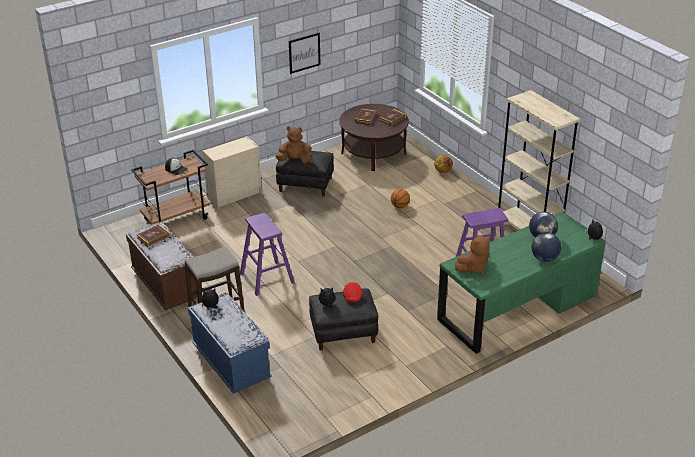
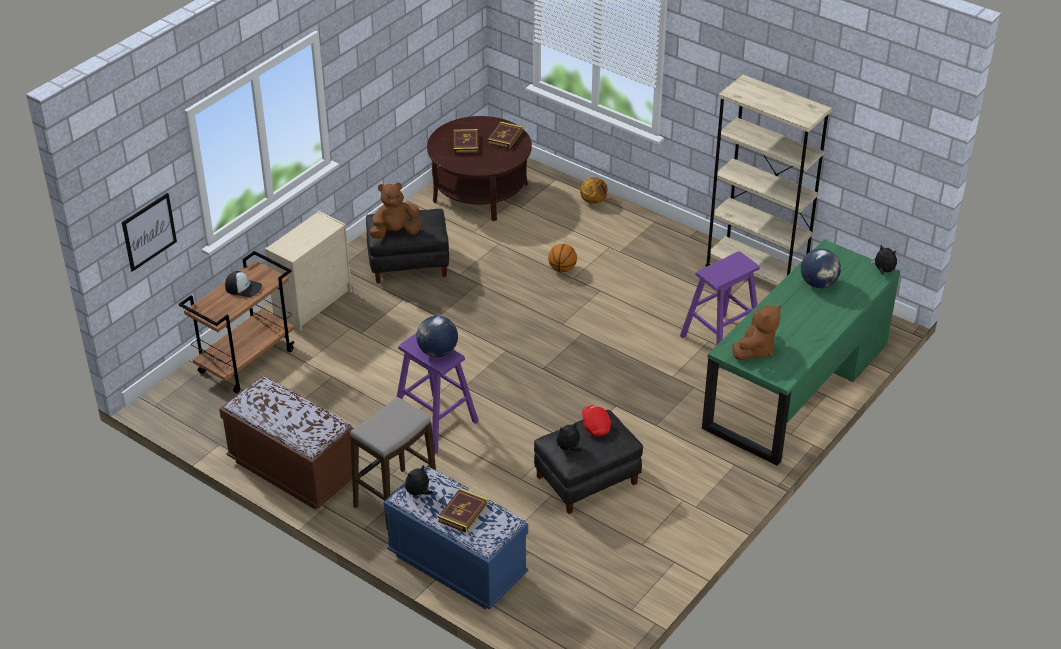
camera: 20 degrees left, 5 degrees up
book [137,224,171,247] -> book moved to [438,488,488,533]
picture [289,33,320,74] -> picture moved to [122,193,177,272]
globe [532,233,561,262] -> globe moved to [416,316,458,357]

